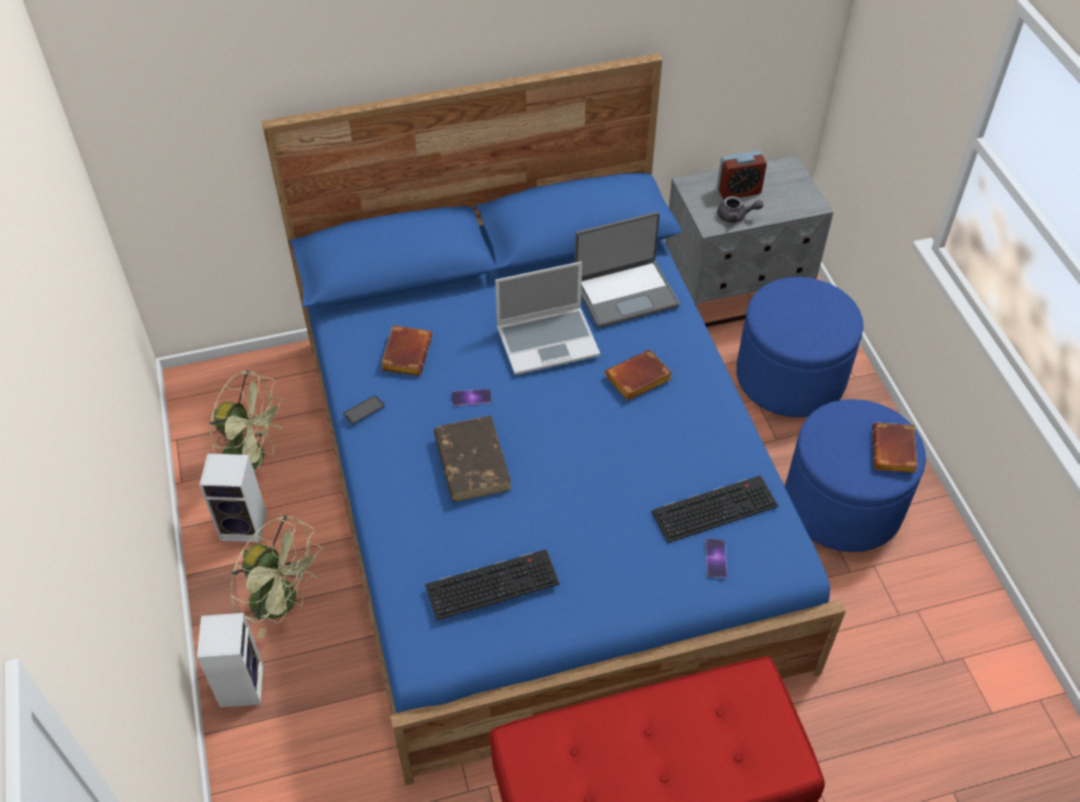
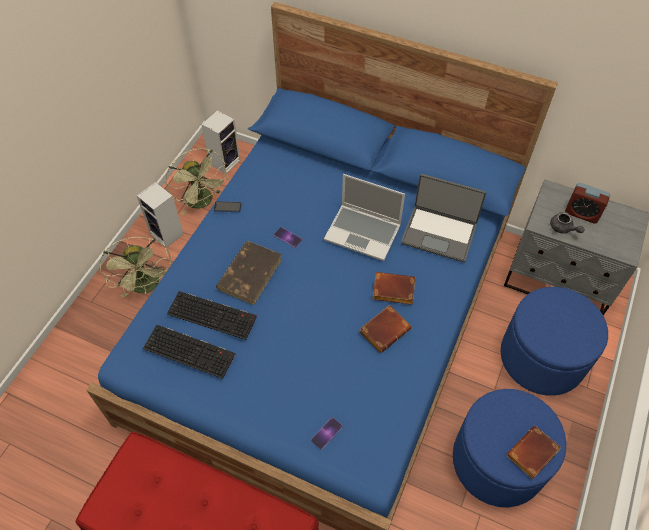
camera: 40 degrees right, 5 degrees up
speaker [197,613,263,707] -> speaker moved to [201,110,240,174]
brown book [381,325,432,376] -> brown book moved to [359,305,411,353]
keyboard [652,475,778,543] -> keyboard moved to [167,291,257,340]

